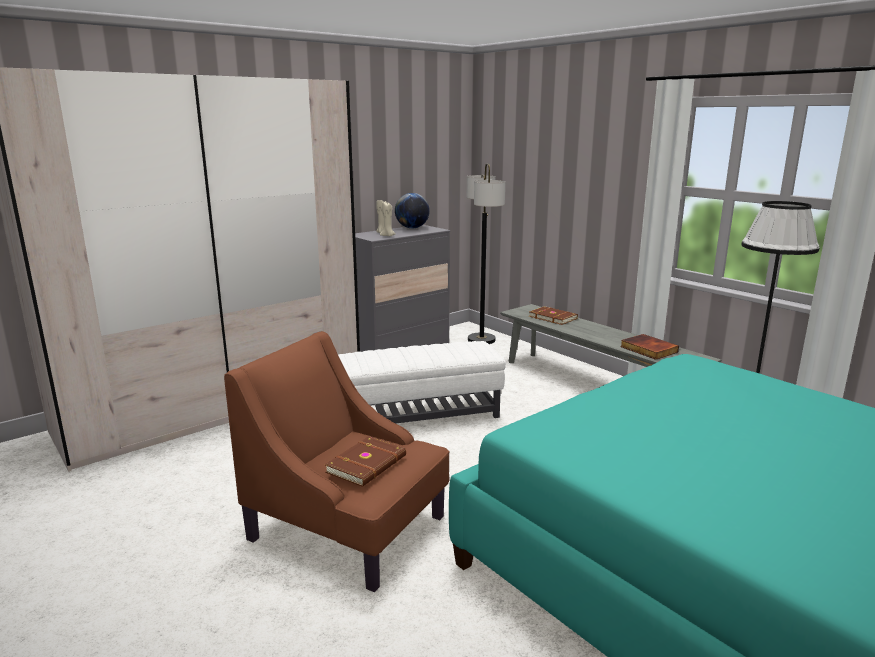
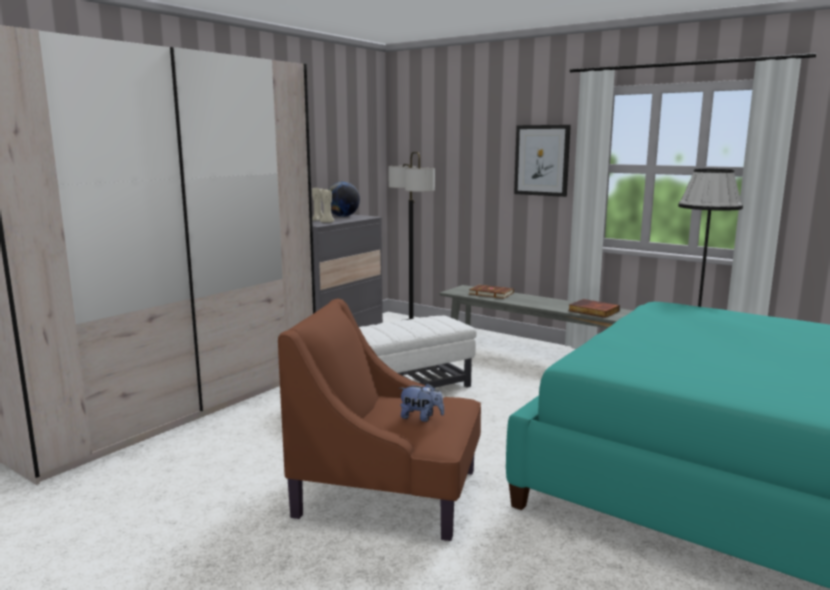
camera: 15 degrees left, 5 degrees down
brown book [325,436,406,487] -> plush toy [399,383,444,422]
none -> picture [514,125,571,197]

